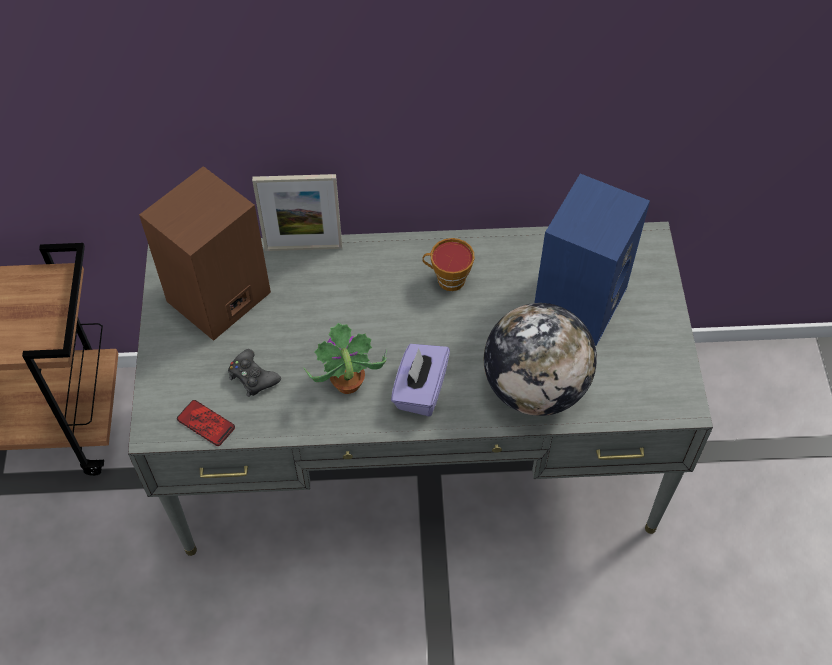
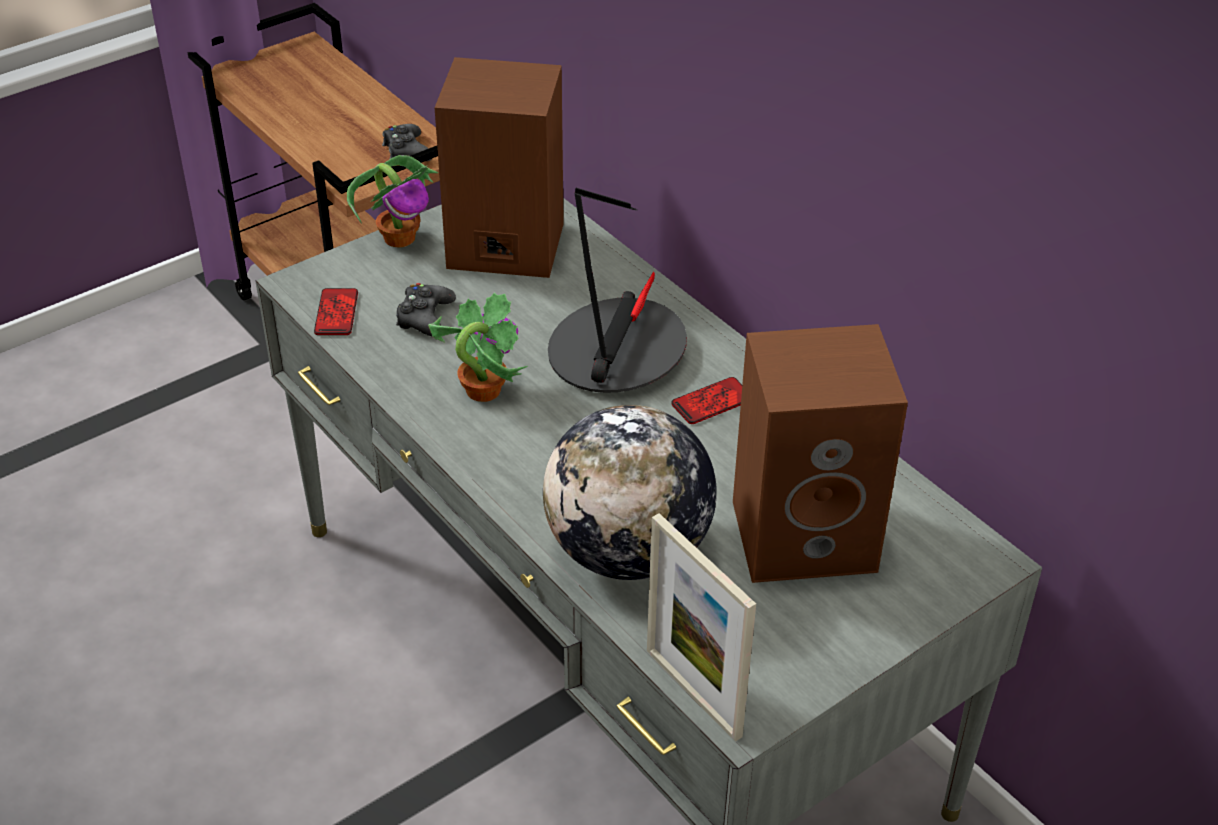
camera: 55 degrees right, 15 degrees down
picture frame [252,174,342,251] -> picture frame moved to [647,513,756,742]
purple tissue box [391,344,450,416] -> none
cup [422,238,475,291] -> phone [671,377,742,424]
blue speaker [534,174,650,346] -> brown speaker [733,324,908,583]
none -> potted plant [347,155,438,248]
none -> black game controller [382,124,431,161]
none -> table lamp [548,188,687,393]

